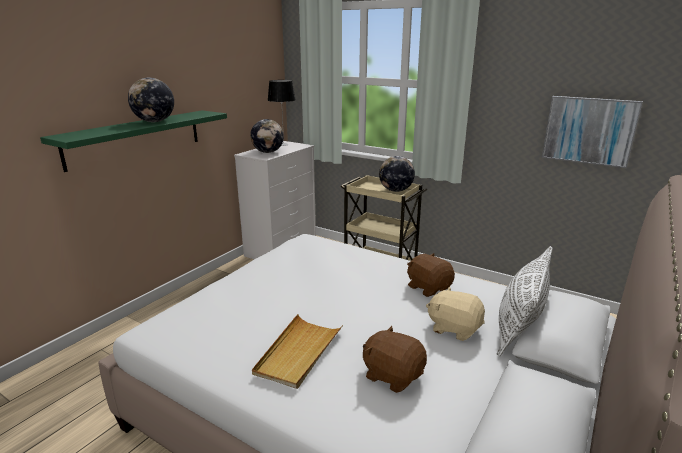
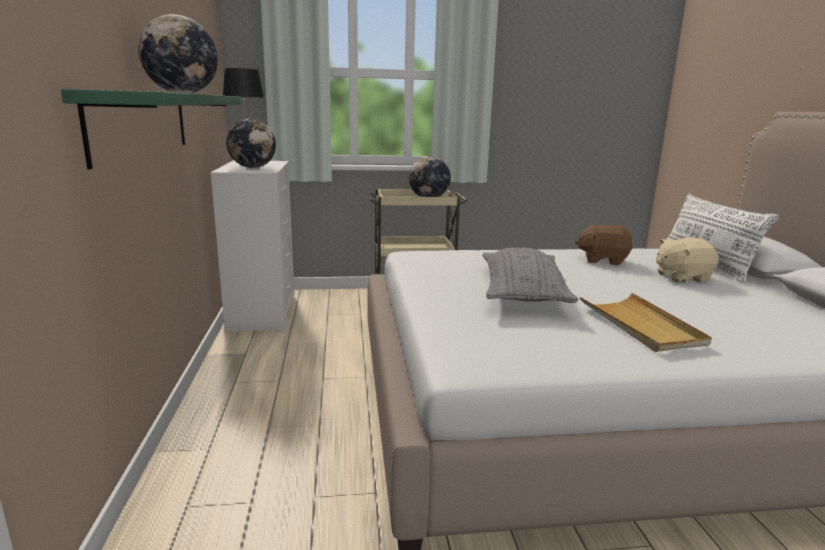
camera: 40 degrees left, 5 degrees down
brown plush toy [363,326,427,393] -> none
picture [542,96,643,168] -> none
none -> grey pillow [482,248,578,303]

